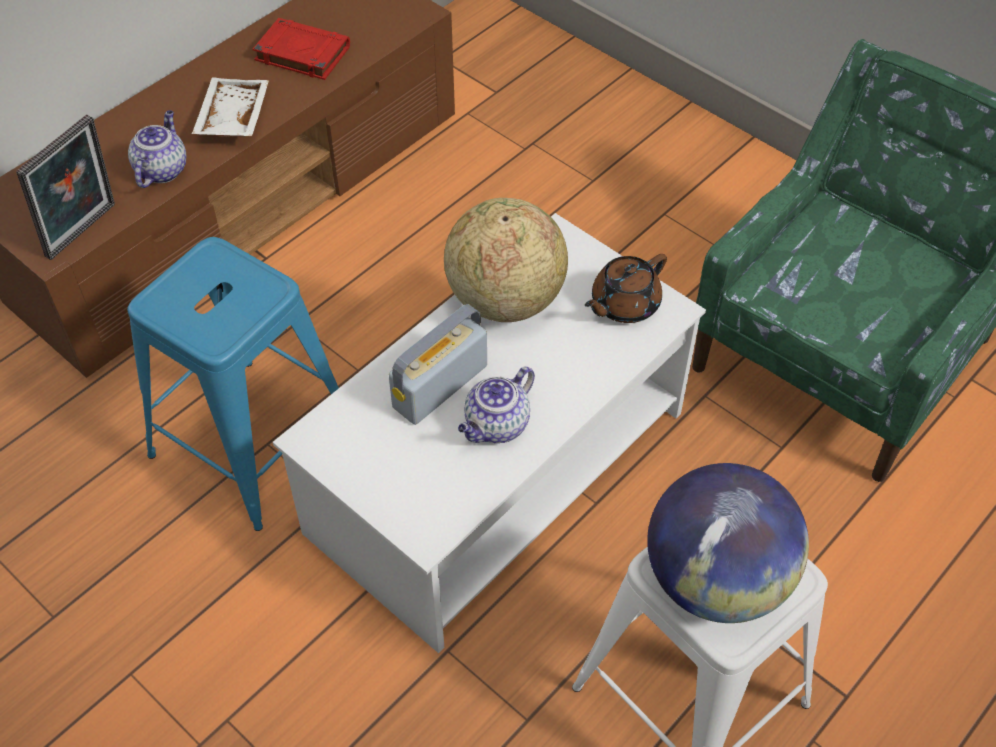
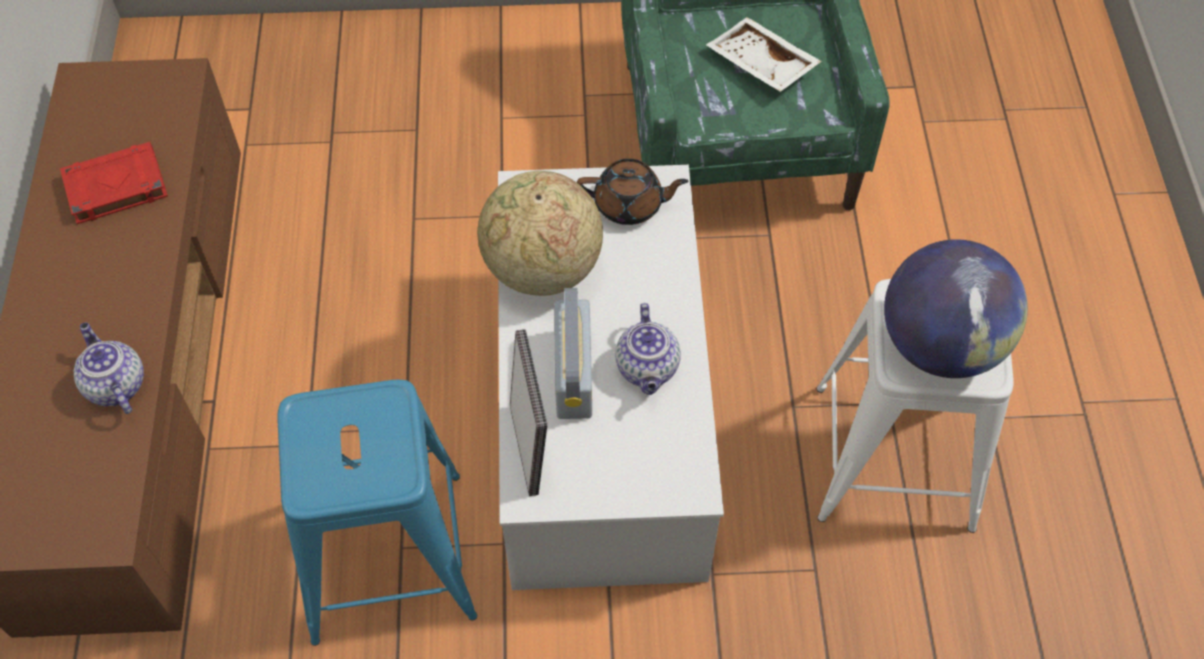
camera: 45 degrees left, 5 degrees up
picture frame [16,115,115,260] -> picture frame moved to [510,329,547,496]
white tray [192,77,269,137] -> white tray moved to [706,17,822,92]
brown teapot [585,254,667,323] -> brown teapot turned 90 degrees counterclockwise [577,159,688,225]

